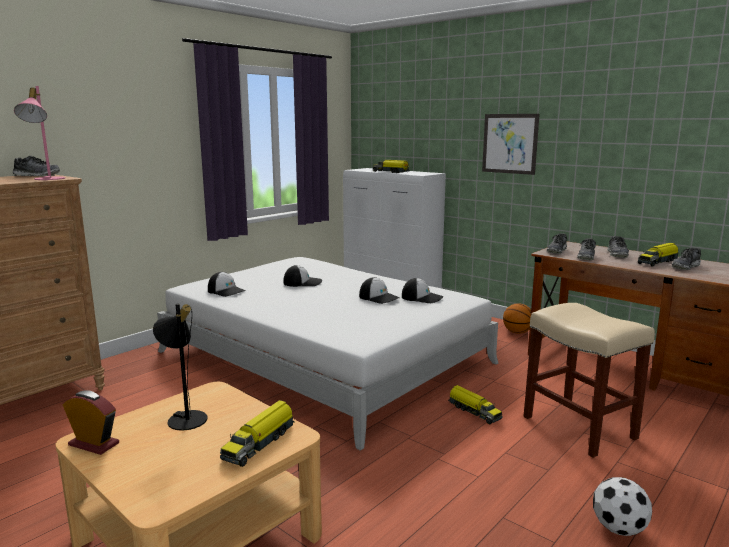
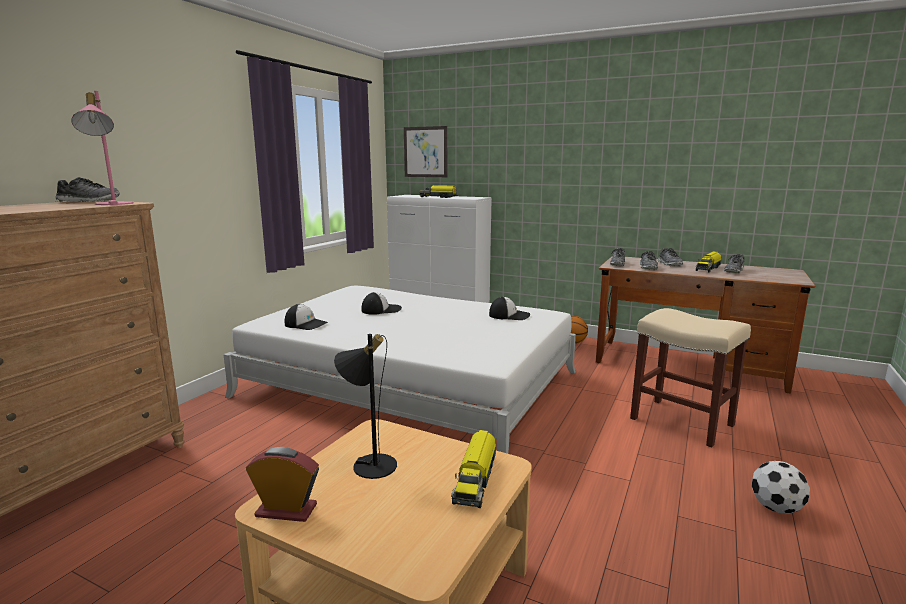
camera: 15 degrees left, 0 degrees up
cap [359,277,400,304] -> none
toy truck [448,385,502,424] -> none
picture [482,114,540,175] -> picture moved to [404,126,447,177]

